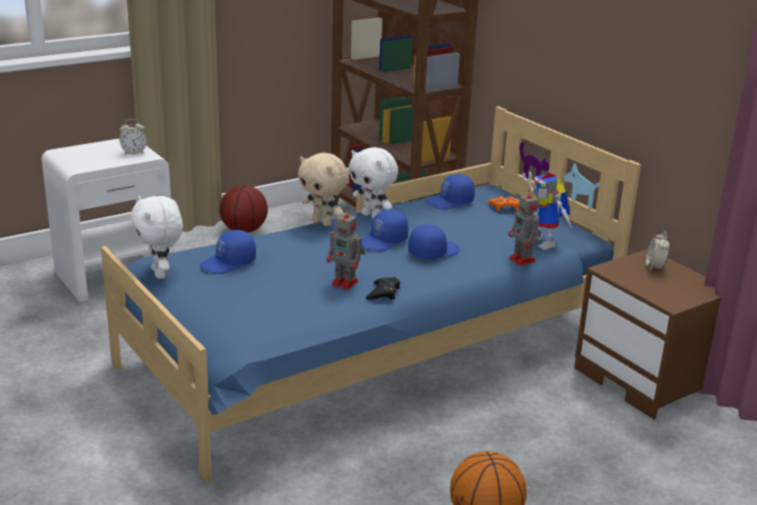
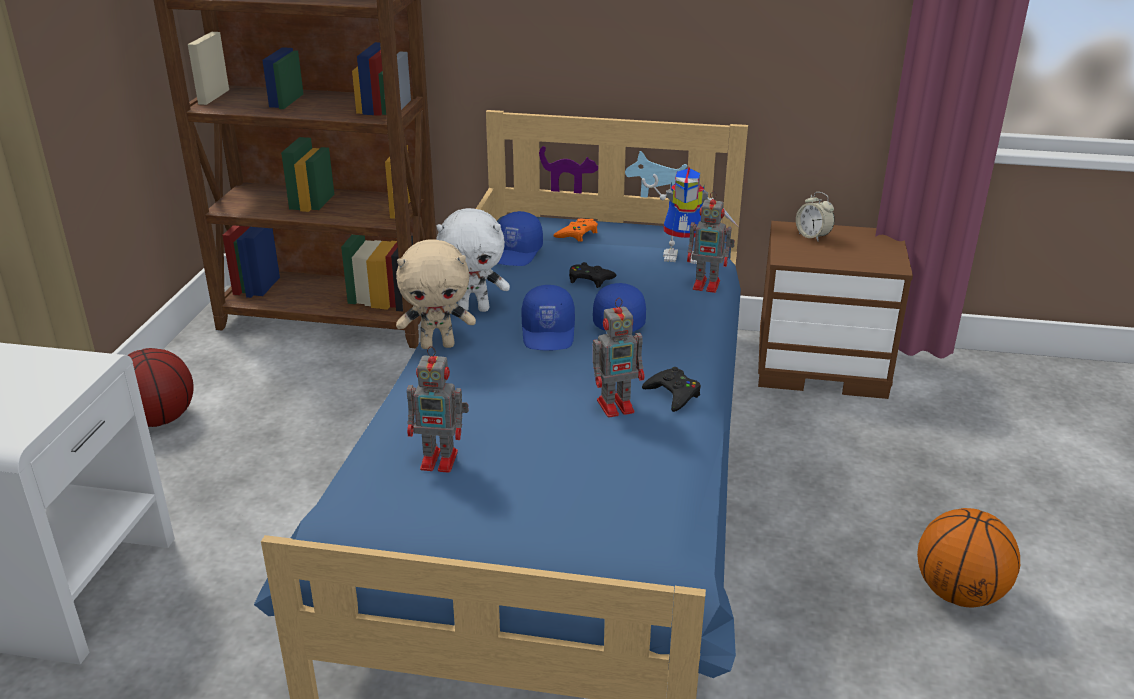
camera: 45 degrees left, 5 degrees up
alarm clock [119,119,147,155] -> none
white plush toy [131,196,183,279] -> none
blue cap [200,230,256,274] -> toy robot [407,346,469,473]
none -> black game controller [569,262,617,288]

